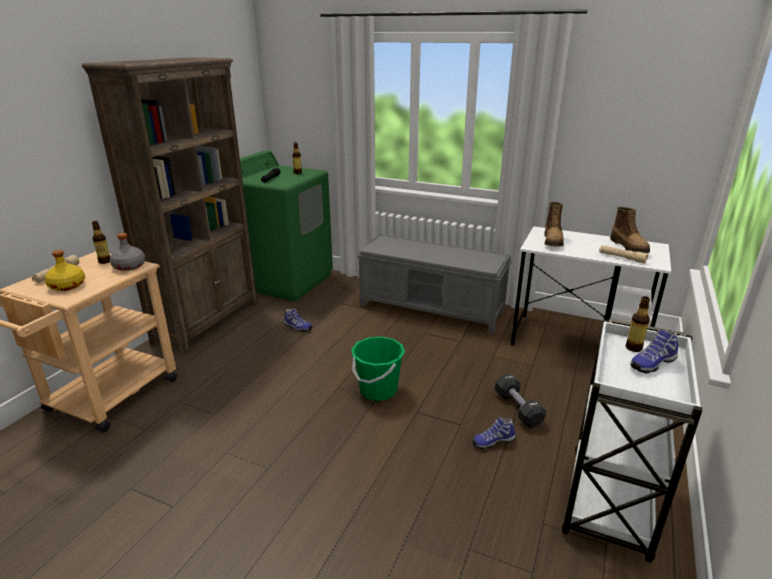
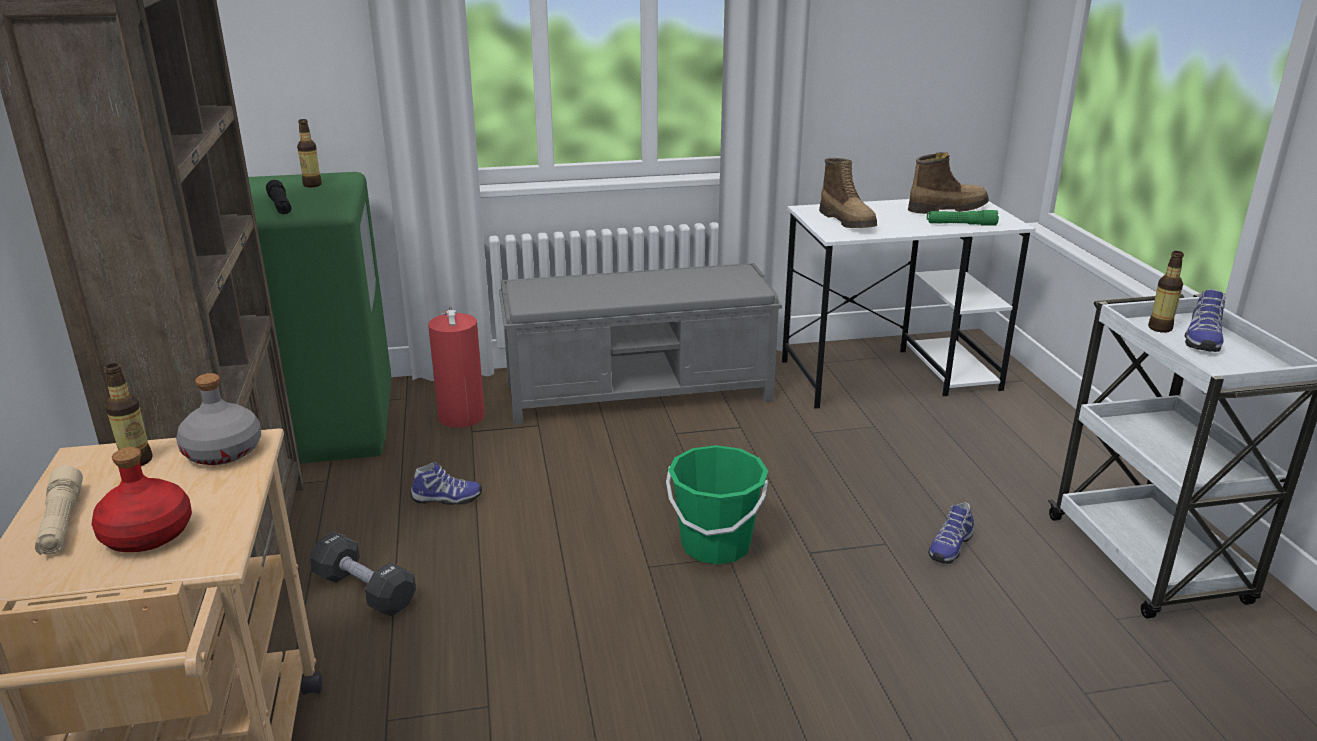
camera: 35 degrees left, 0 degrees up
yellow bottle [45,250,85,291] -> red bottle [92,447,192,552]
black dumbbell [495,373,546,428] -> black dumbbell moved to [309,531,416,616]
beige flashlight [599,245,648,263] -> green flashlight [927,210,999,226]
boot [610,207,650,253] -> boot turned 60 degrees counterclockwise [908,152,989,214]
none -> fire extinguisher [428,307,485,428]

